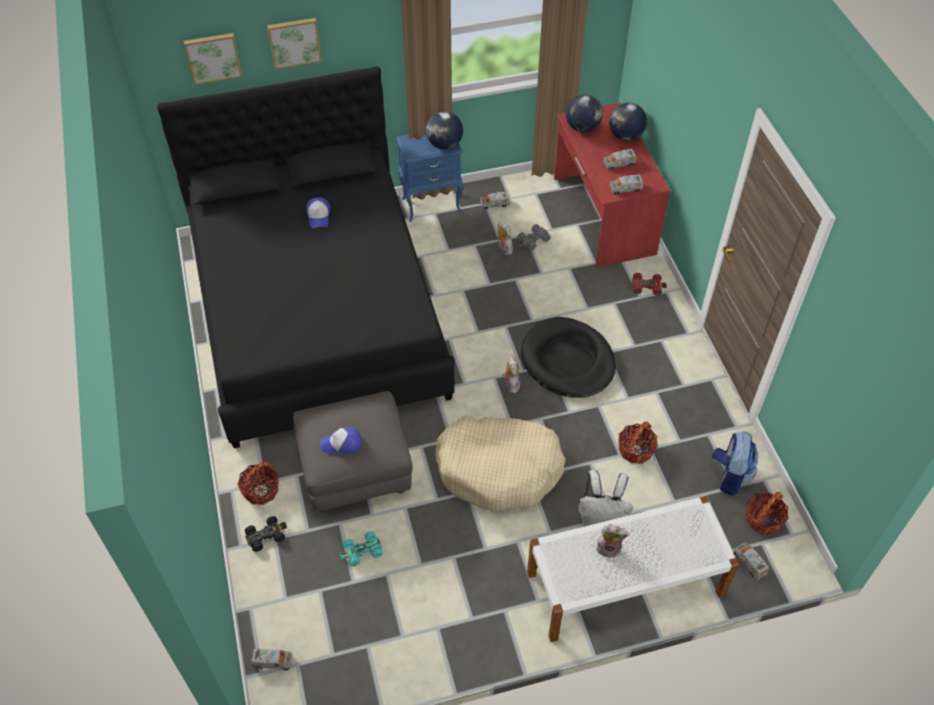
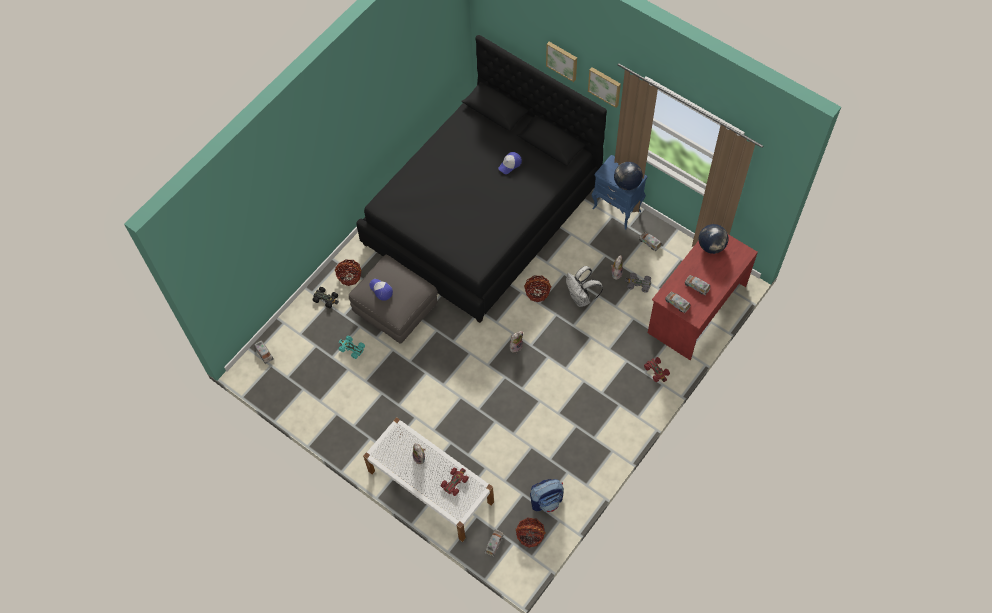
camera: 55 degrees right, 10 degrees up
picture [184,33,242,85] -> picture moved to [588,67,621,108]
beige dog bed [435,415,566,511] -> none
black dog bed [521,317,616,398] -> none
white backpack [578,470,633,526] -> white backpack moved to [566,266,603,307]
globe [609,103,647,141] -> none
basket [618,422,658,464] -> basket moved to [524,275,552,302]
none -> red toy car [440,468,469,496]

